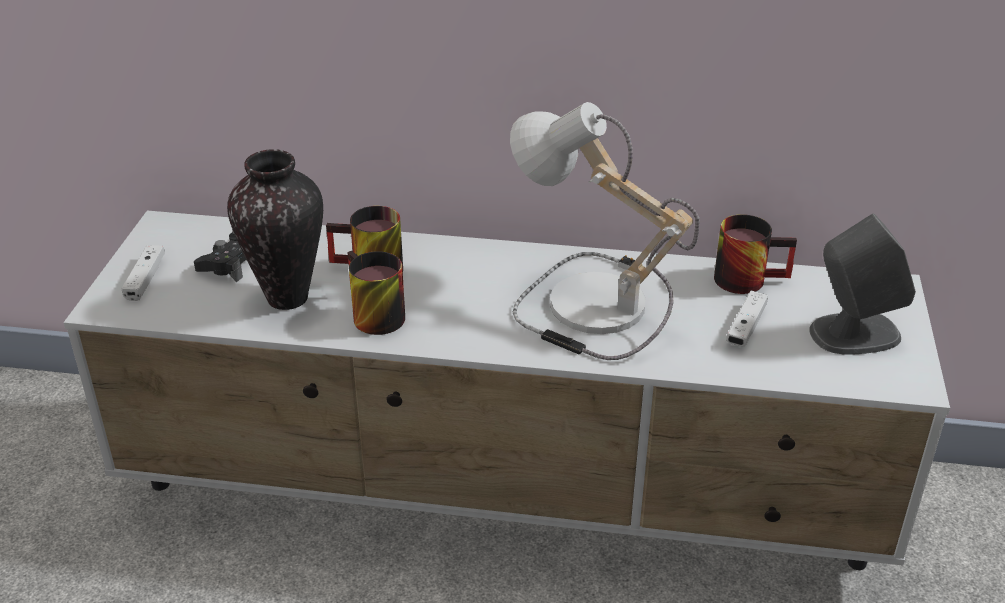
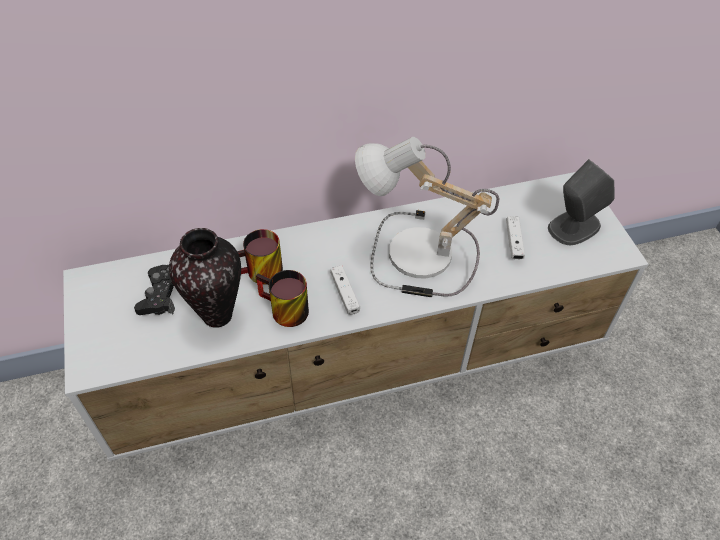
camera: 25 degrees left, 15 degrees up
white game controller [121,245,165,301] -> white game controller moved to [330,265,360,315]
mug [714,214,797,294] -> none

